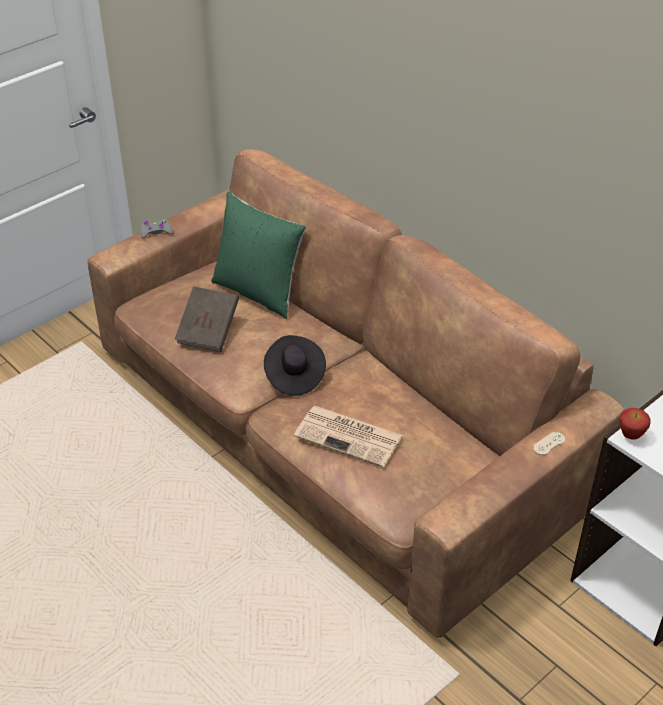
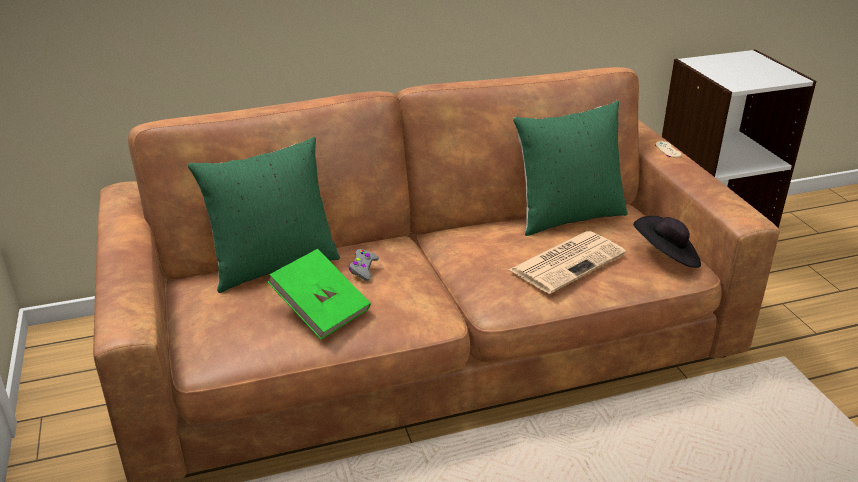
camera: 65 degrees left, 10 degrees down
grey game controller [140,219,173,238] -> grey game controller moved to [349,249,379,281]
brown book [175,286,239,352] -> green book [268,249,371,340]
black hat [264,335,326,396] -> black hat moved to [633,216,701,268]
apple [619,408,650,440] -> none
none -> green pillow [513,101,628,236]

